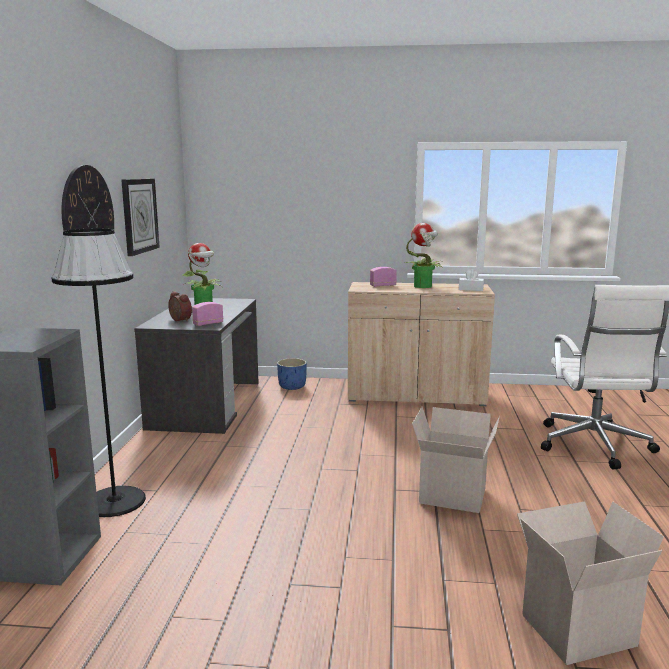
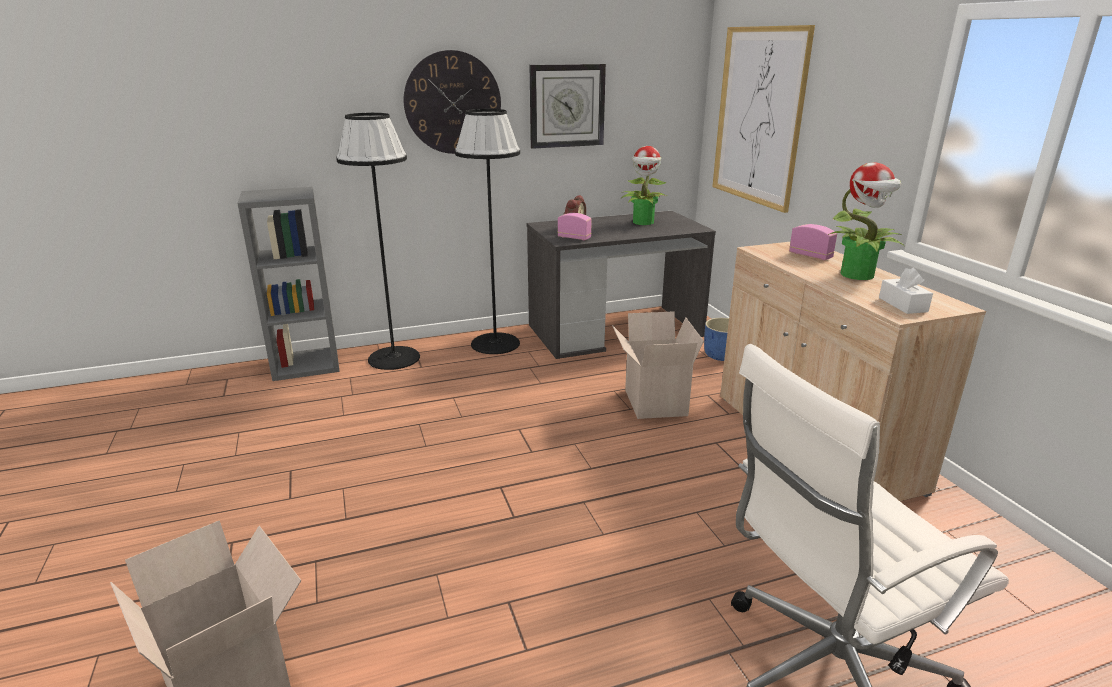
camera: 65 degrees right, 10 degrees up
cardboard box [412,407,500,513] -> cardboard box moved to [612,311,704,419]
none -> black floor lamp [455,109,520,354]
none -> picture [712,25,815,213]

